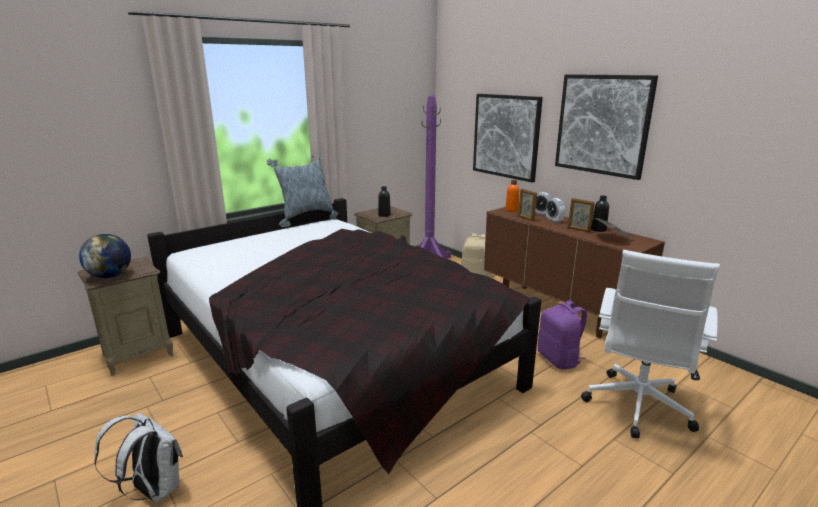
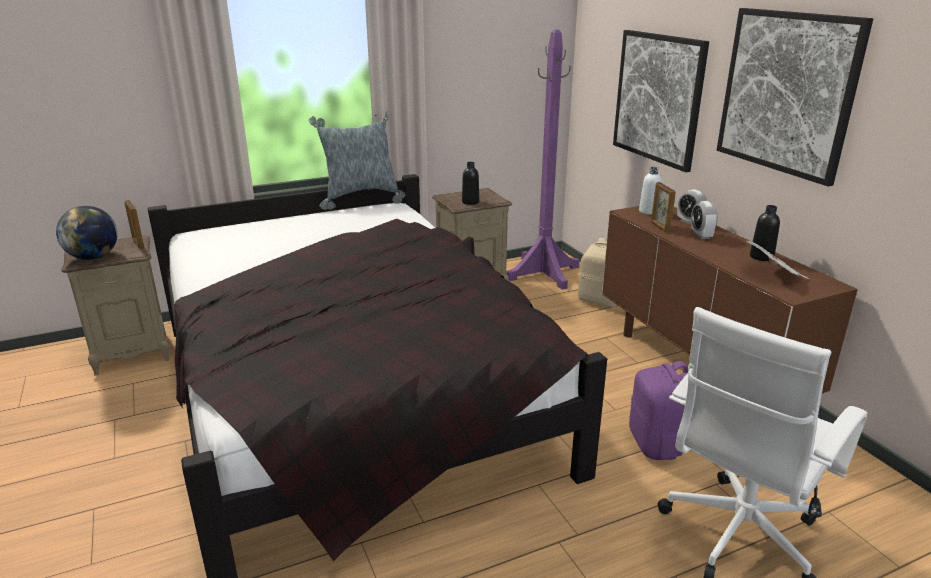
camera: 15 degrees right, 5 degrees up
white backpack [94,413,183,503] -> none
orange bottle [505,180,519,212] -> white bottle [639,167,662,215]
picture frame [568,198,595,232] -> picture frame moved to [124,200,145,249]

